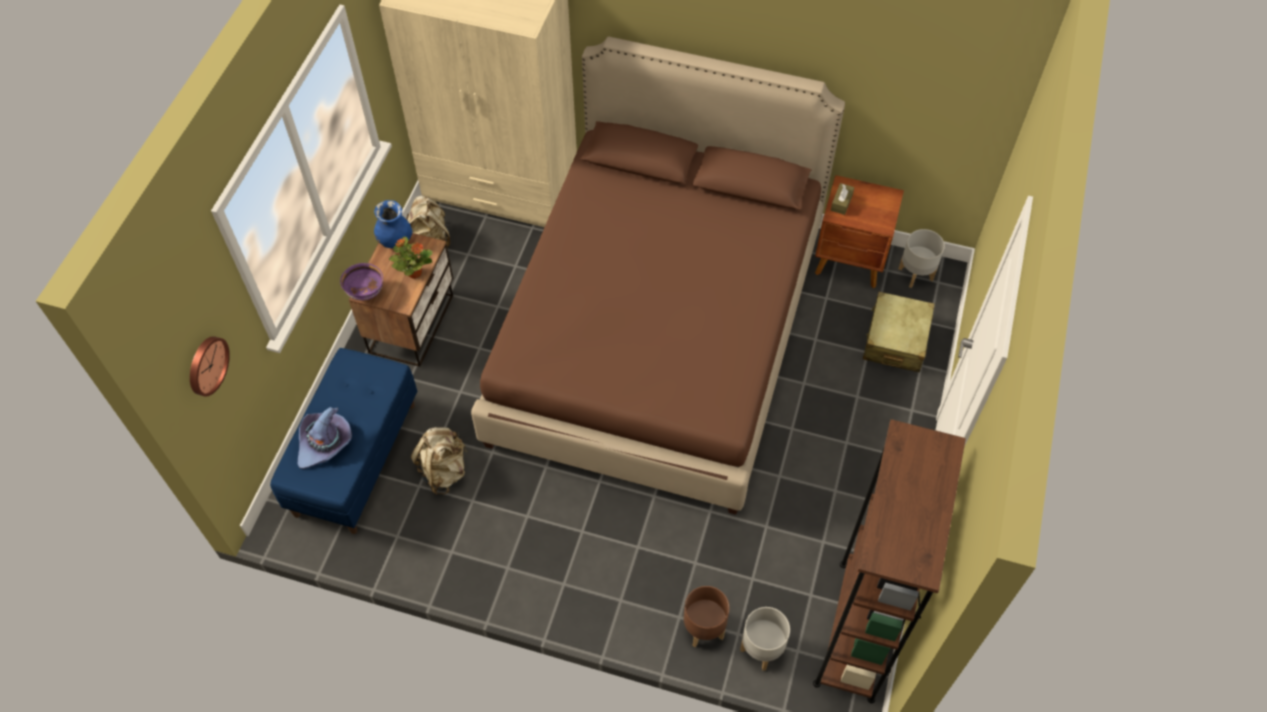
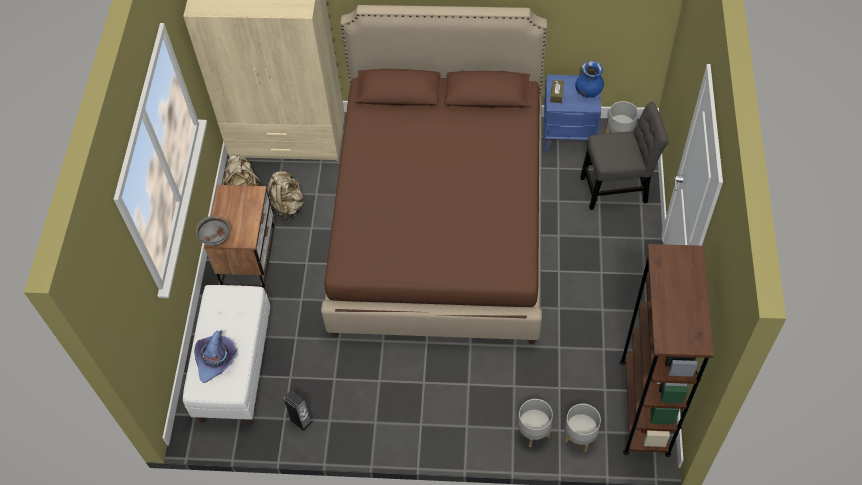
camera: 10 degrees left, 0 degrees up
wall clock [190,336,230,397] -> none
blue bench [270,348,417,534] -> white bench [183,285,270,425]
purple bowl [340,263,383,300] -> grey bowl [196,216,229,246]
blue vase [374,200,412,248] -> blue vase moved to [575,61,604,98]
potted plant [389,237,433,279] -> none
beige backpack [411,427,467,495] -> beige backpack moved to [267,172,303,221]
brown planter [684,586,730,647] -> grey planter [518,399,553,447]
brown nightstand [815,175,904,288] -> blue nightstand [544,75,601,153]
beige suitcase [863,292,935,372] -> grey chair [580,102,668,210]
none -> speaker [283,390,313,431]

